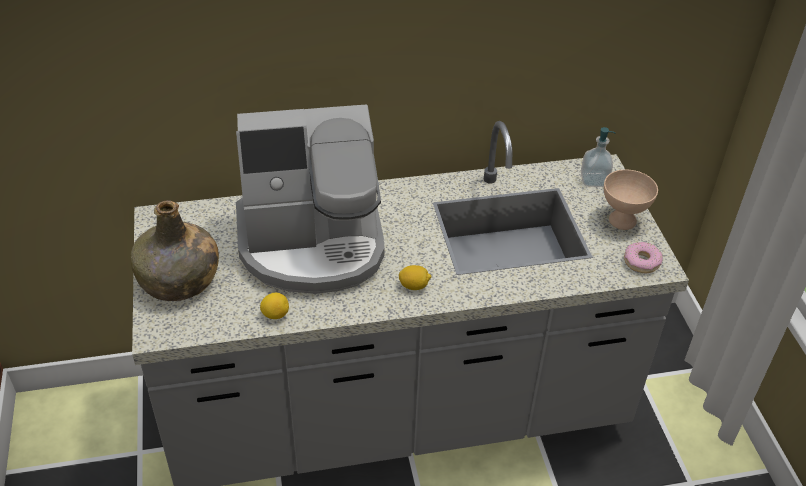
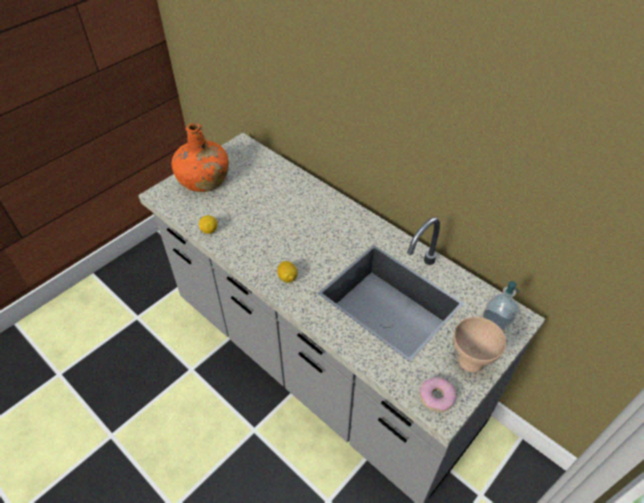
camera: 55 degrees right, 5 degrees up
green bottle [130,200,219,301] -> orange bottle [172,123,229,192]
coffee machine [236,104,385,294] -> none

